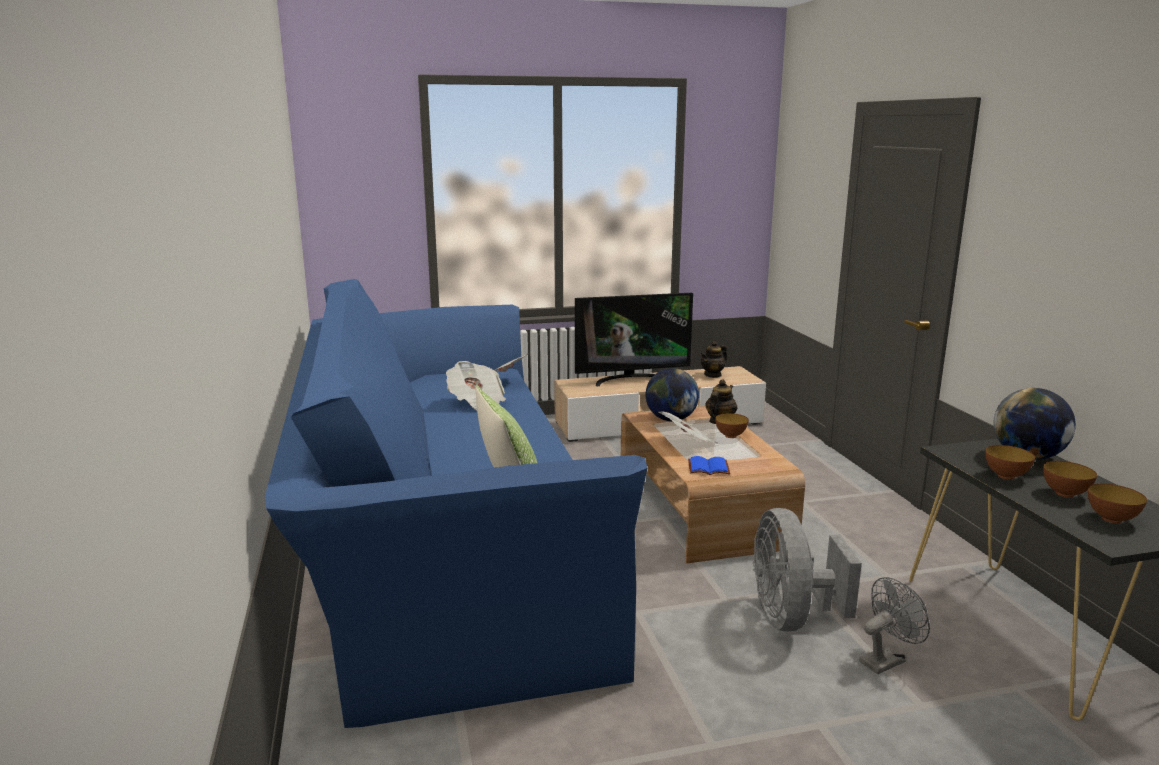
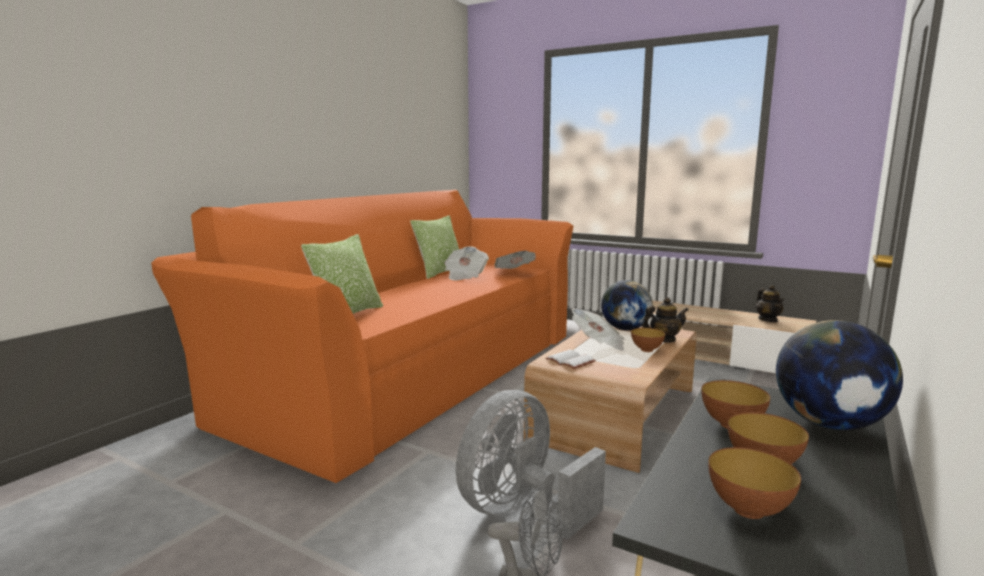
camera: 45 degrees right, 5 degrees down
blue sofa [265,279,647,728] -> orange sofa [151,190,573,483]
television [575,293,693,386] -> none
blue book [688,456,730,475] -> white book [545,350,596,369]
teapot [700,341,727,378] -> teapot turned 105 degrees counterclockwise [756,285,784,322]
none -> pillow [410,215,459,279]

